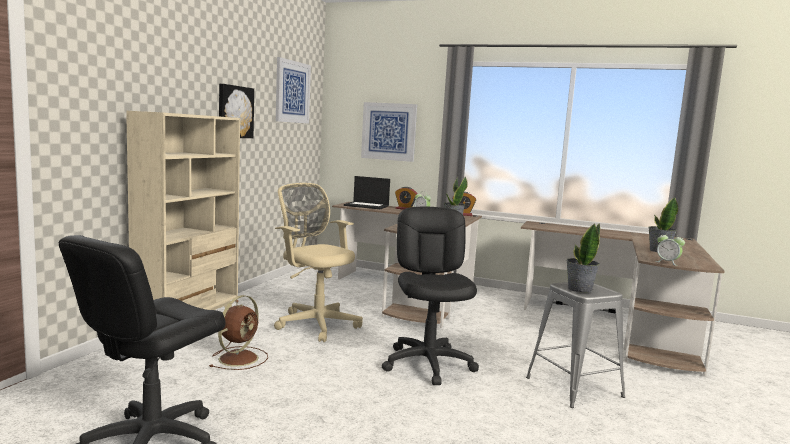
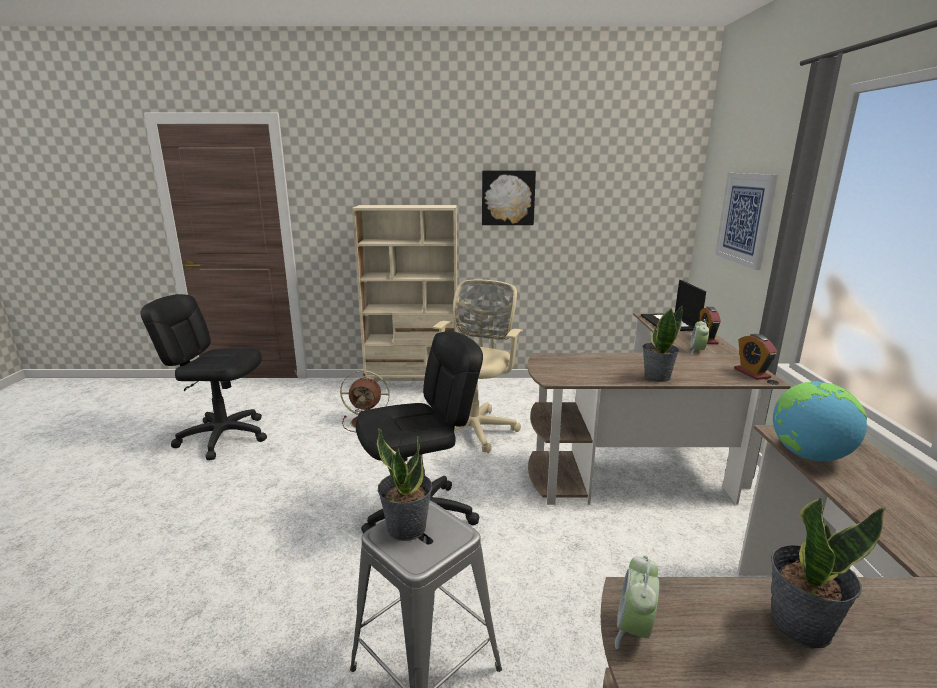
camera: 70 degrees right, 10 degrees up
picture [276,57,311,124] -> none
none -> globe [773,381,867,461]

